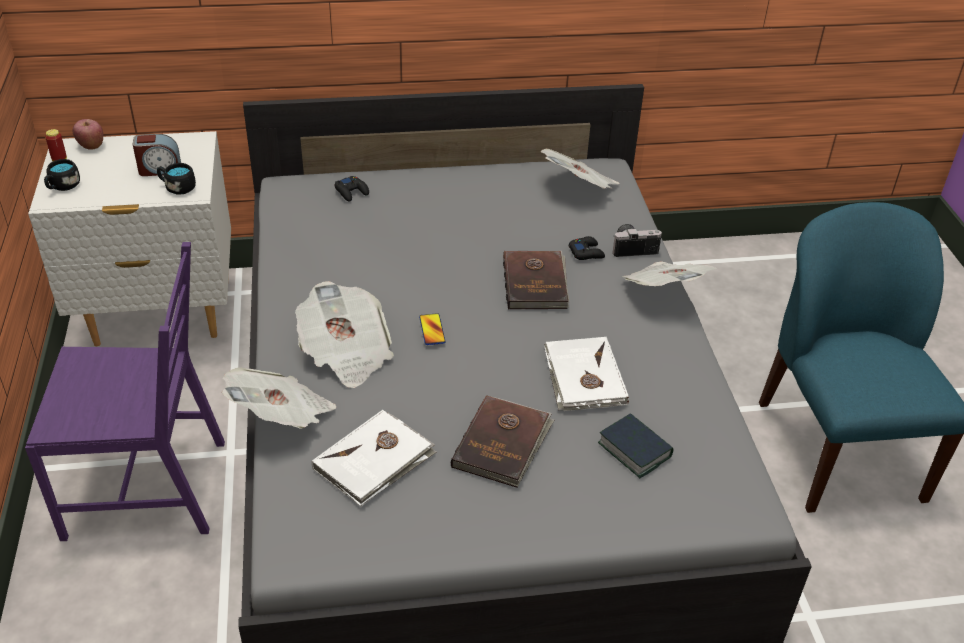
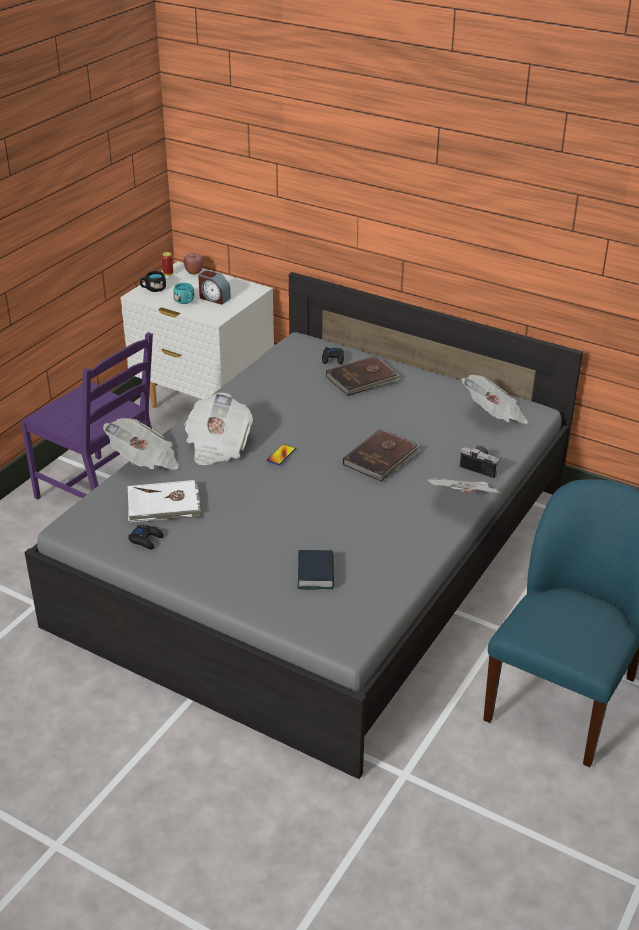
camera: 40 degrees right, 5 degrees down
black mug [157,163,196,195] -> none
brown book [451,395,554,488] -> brown book moved to [326,356,400,396]
white book [544,337,629,411] -> none
black game controller [568,236,605,260] -> black game controller moved to [128,525,164,549]
none -> turquoise mug [173,283,194,304]

